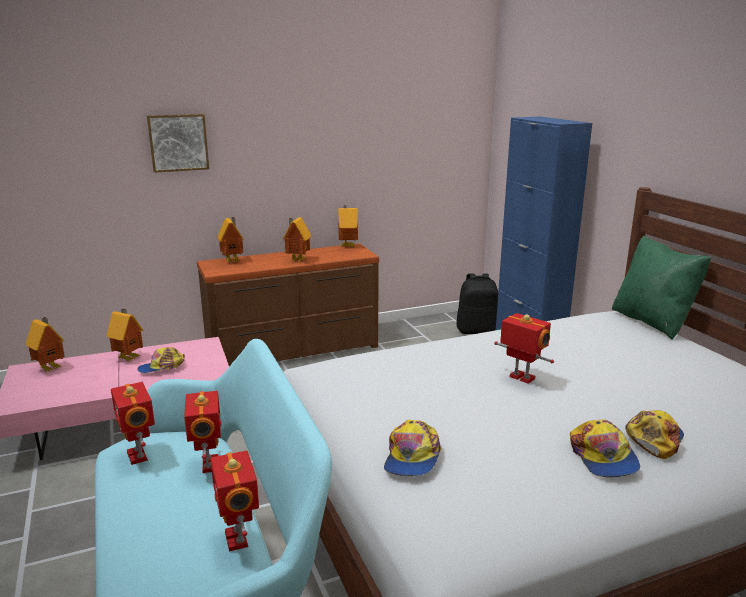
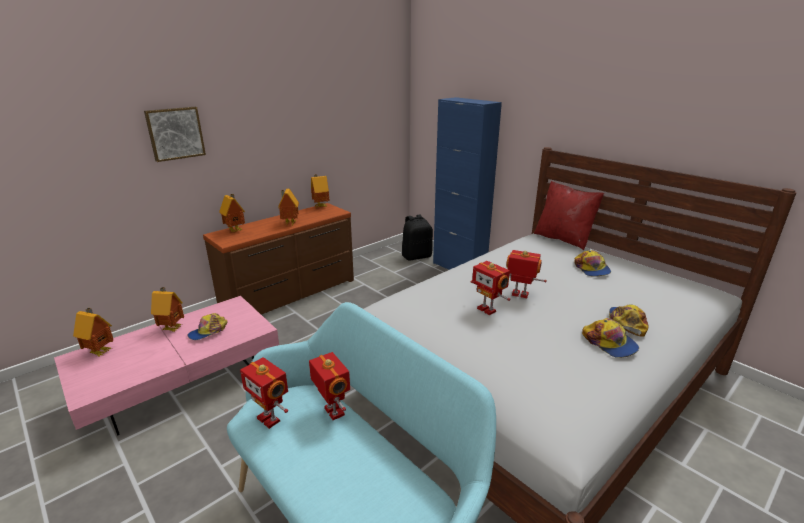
camera: 20 degrees left, 5 degrees up
toy robot [210,451,259,552] -> toy robot moved to [470,261,510,315]
cap [384,420,441,476] -> cap moved to [574,250,611,277]
green pillow [612,236,711,340] -> red pillow [534,181,604,250]

